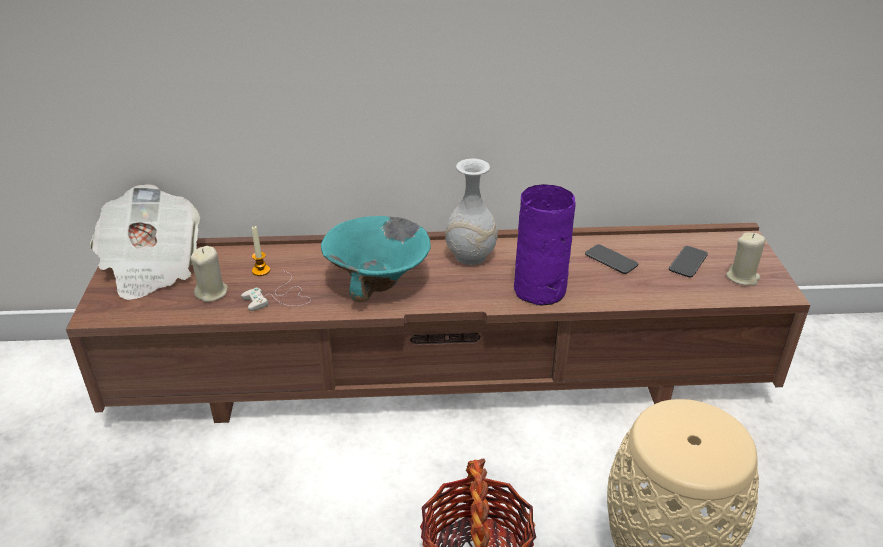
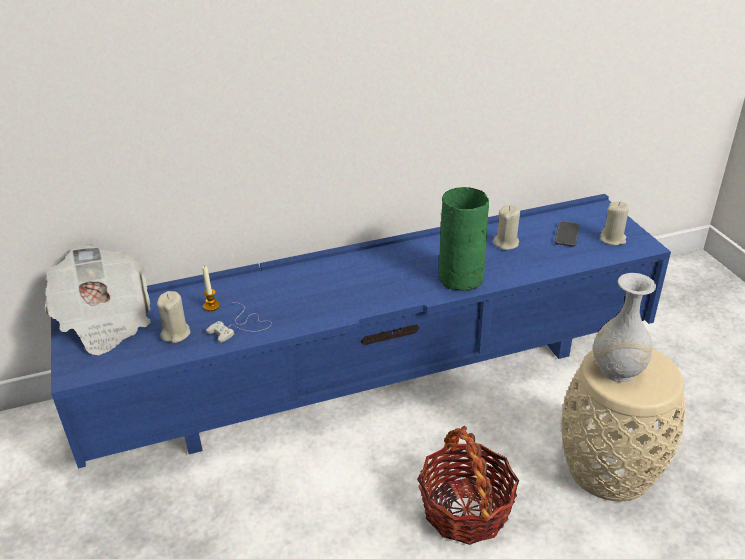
camera: 15 degrees left, 0 degrees up
brown tv stand [66,223,810,423] -> blue tv stand [51,194,671,469]
turquoise bowl [321,216,431,302] -> none
white vase [445,158,498,265] -> white vase moved to [593,273,656,382]
purple vase [514,184,575,306] -> green vase [438,187,489,291]
phone [585,244,638,274] -> beige candle [493,205,520,250]

